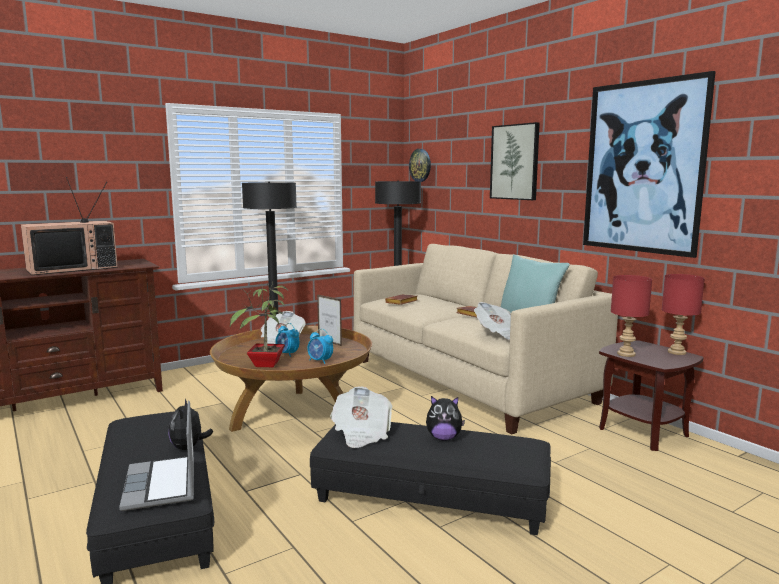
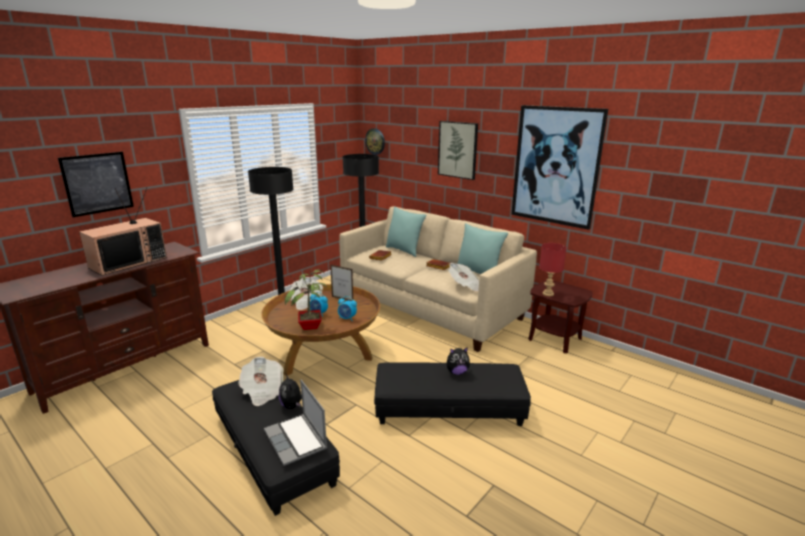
camera: 15 degrees left, 10 degrees up
newspaper [330,387,392,448] -> newspaper moved to [238,357,284,406]
red table lamp [662,274,705,355] -> none
none -> picture [58,152,134,217]
none -> turquoise pillow [386,206,427,257]

